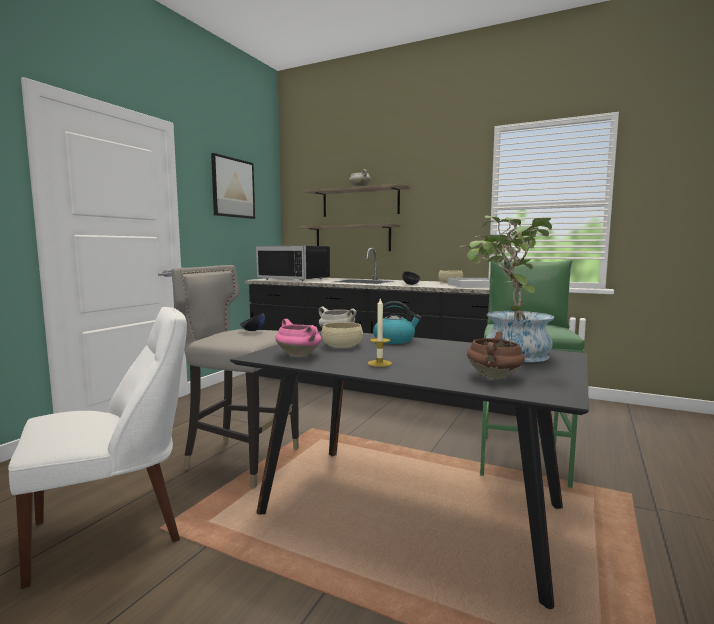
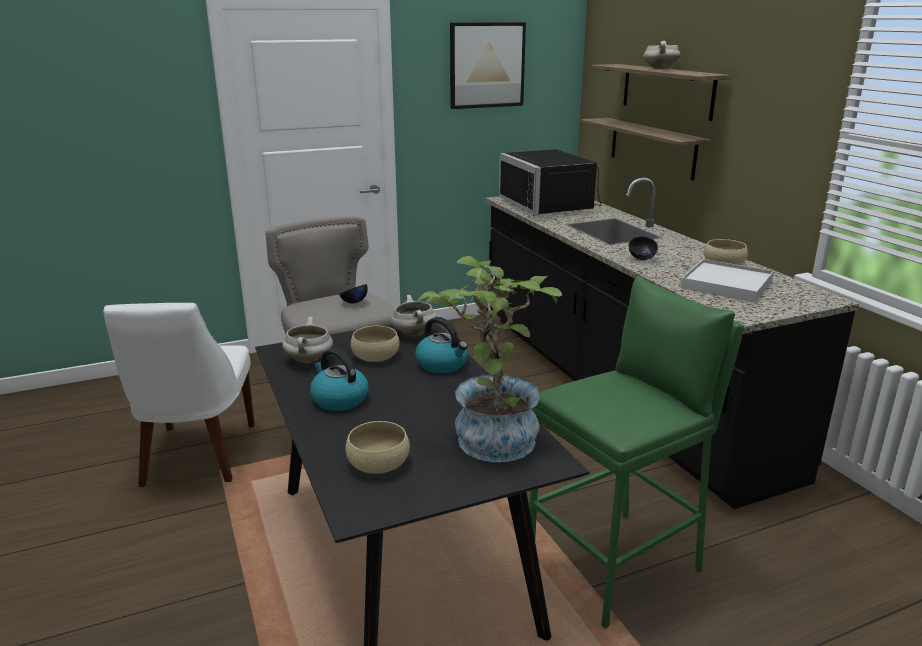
camera: 40 degrees right, 15 degrees up
white chair [8,306,187,589] -> white chair turned 75 degrees clockwise [103,303,255,487]
pink cooking pot [275,319,322,357] -> white cooking pot [282,317,333,363]
candle [367,297,392,367] -> kettle [310,348,369,411]
brown cooking pot [467,331,525,379] -> beige bowl [345,421,410,474]

